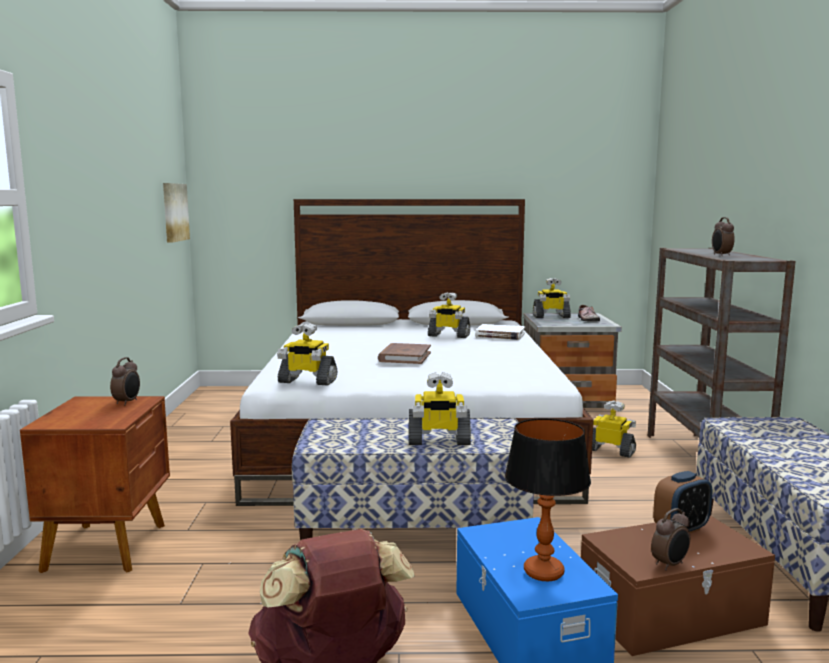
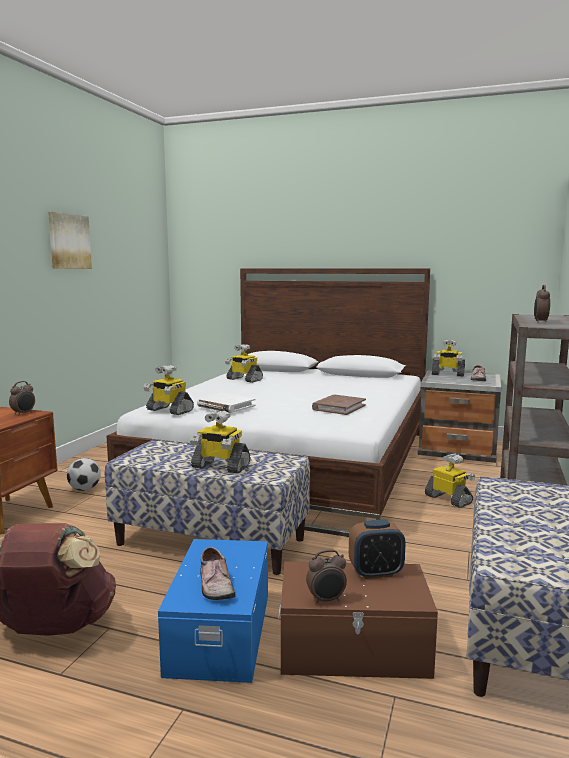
camera: 20 degrees right, 0 degrees up
picture [163,183,190,243] -> picture moved to [48,212,92,269]
brown book [378,343,431,364] -> brown book moved to [312,395,366,415]
toy robot [428,292,470,338] -> toy robot moved to [225,344,263,383]
white book [475,324,525,340] -> white book moved to [197,393,256,413]
table lamp [505,418,591,581] -> shoe [200,547,236,600]
none -> football [67,458,101,491]

